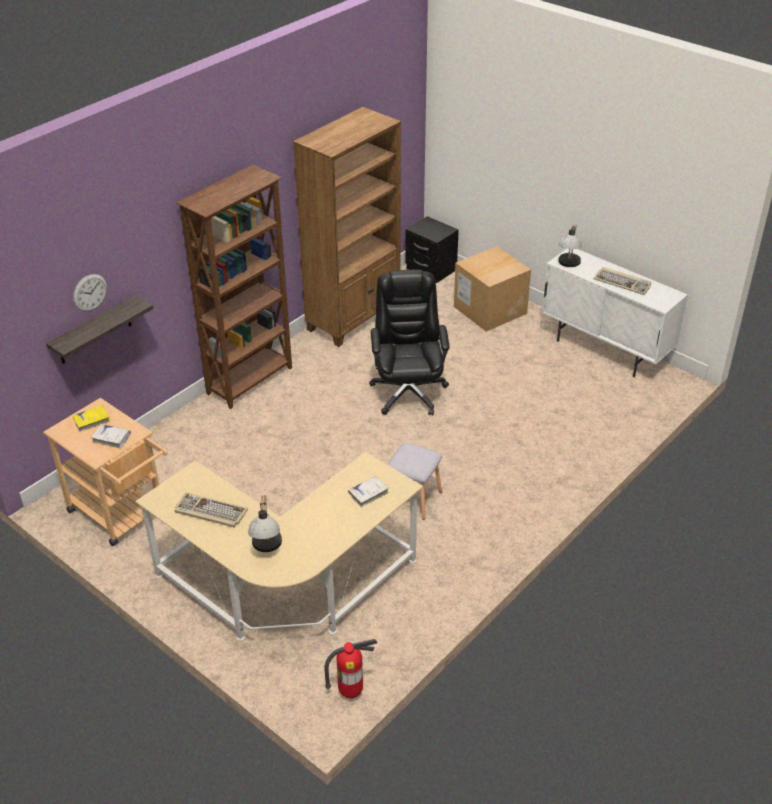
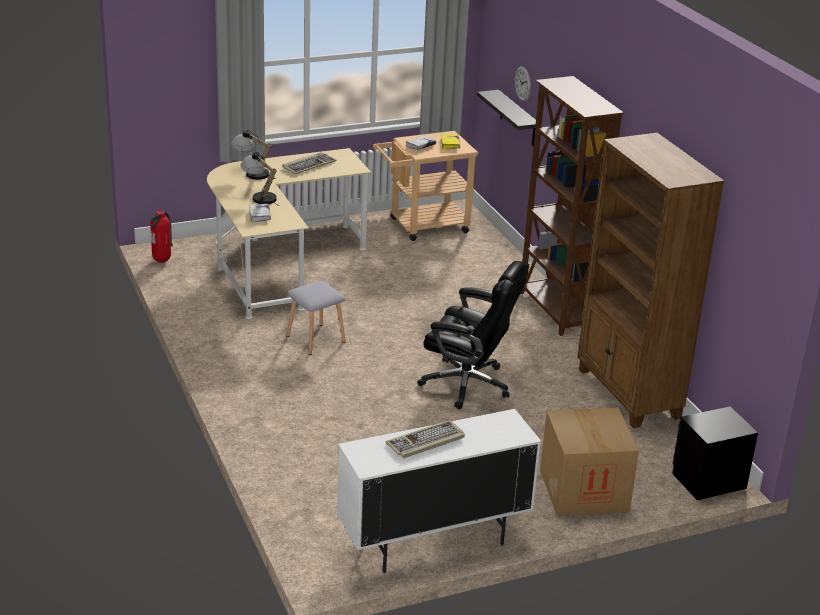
camera: 115 degrees right, 10 degrees down
table lamp [558,224,582,267] -> table lamp moved to [241,152,279,206]

